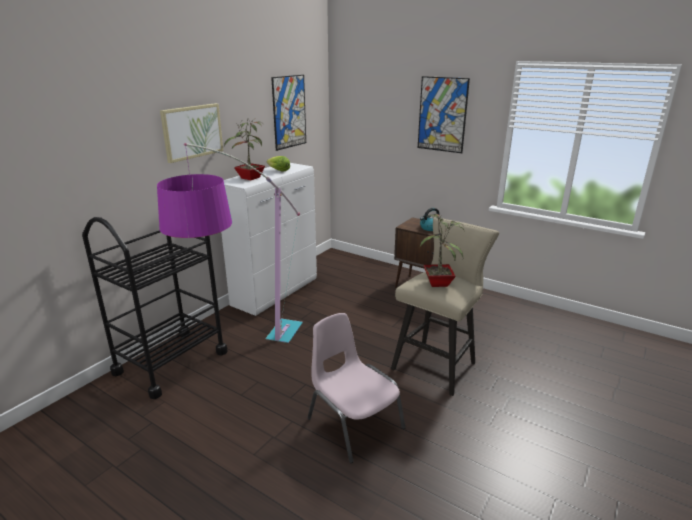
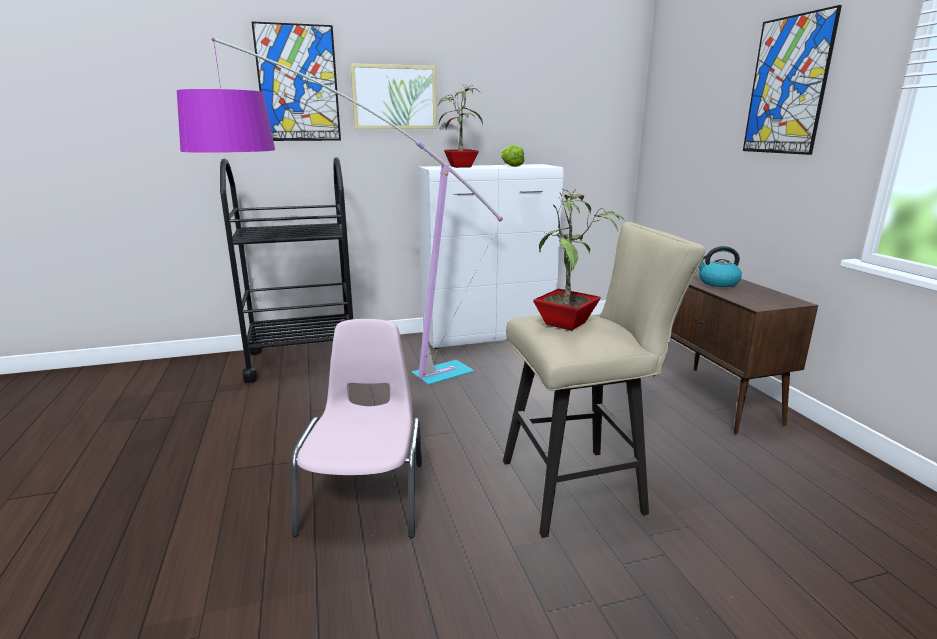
camera: 40 degrees right, 5 degrees down
picture [271,75,306,151] -> picture moved to [251,21,341,141]

